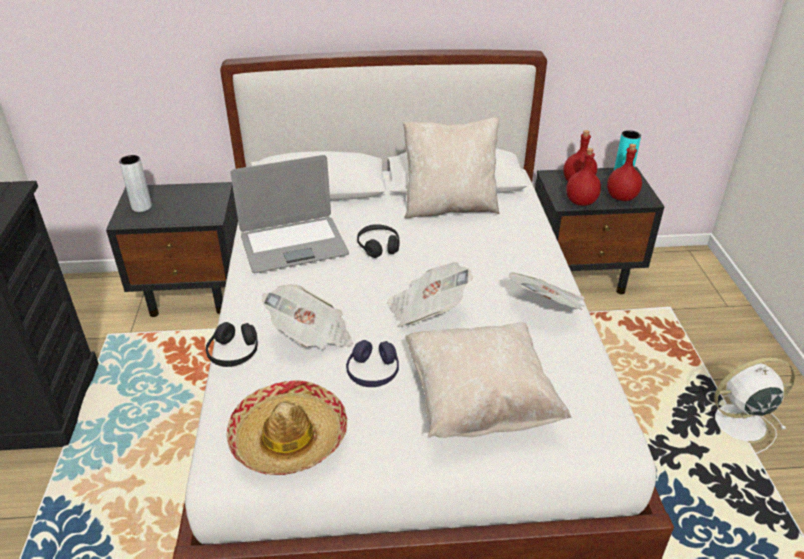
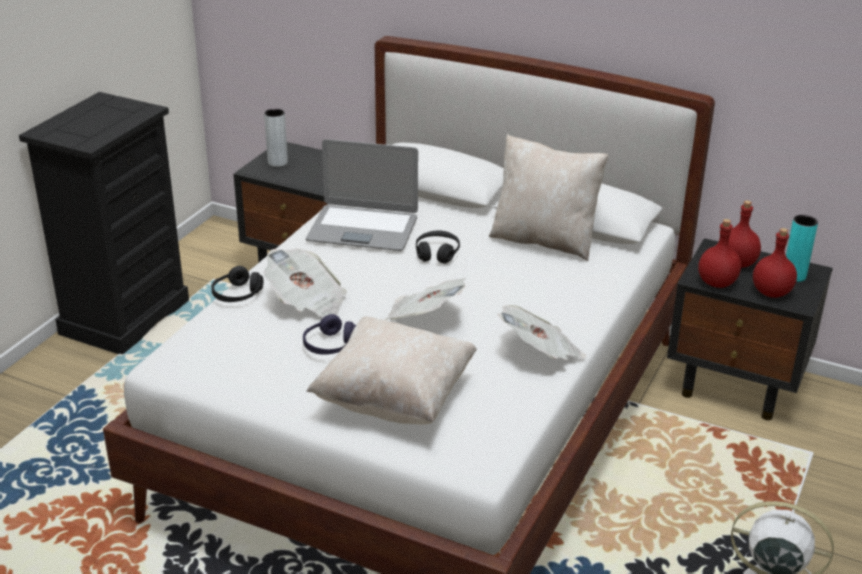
camera: 30 degrees right, 5 degrees down
hat [226,380,347,475] -> none

